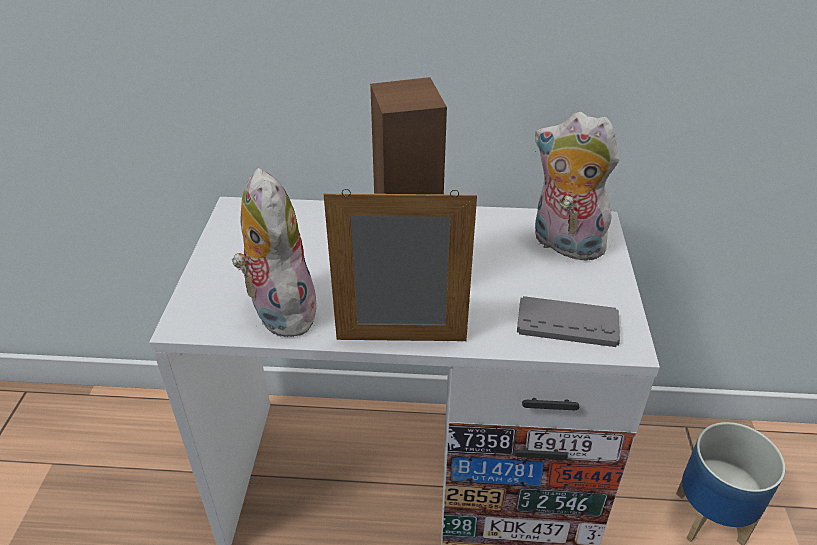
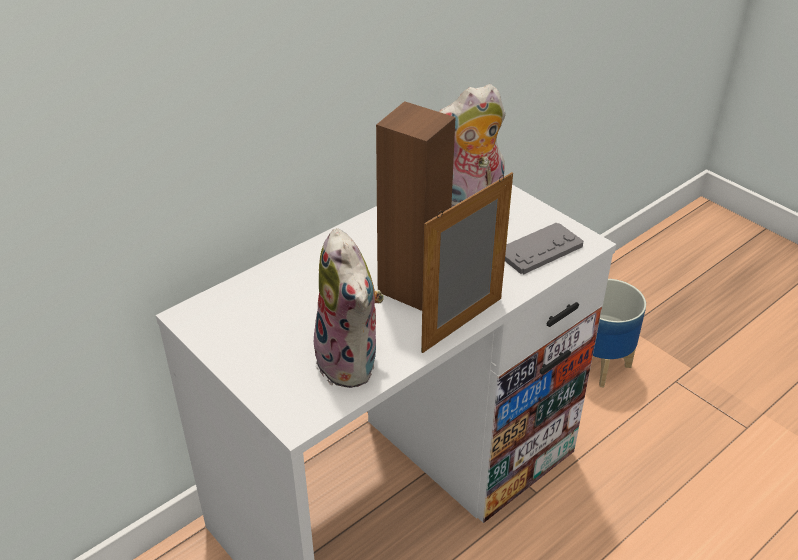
camera: 45 degrees left, 0 degrees up
plush toy [231,168,317,337] -> plush toy turned 135 degrees counterclockwise [314,228,384,388]

